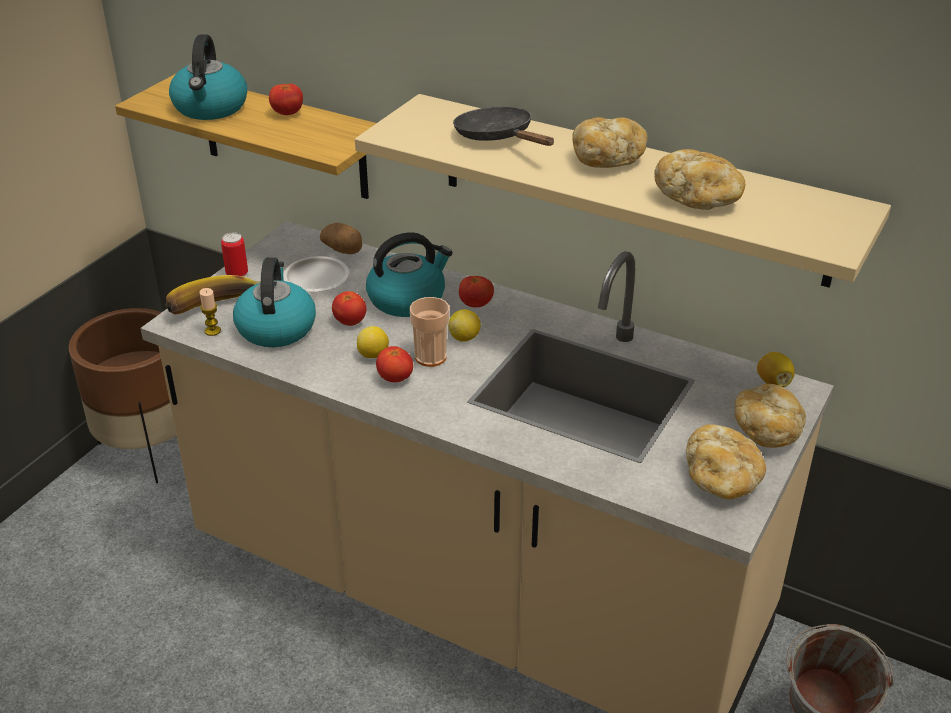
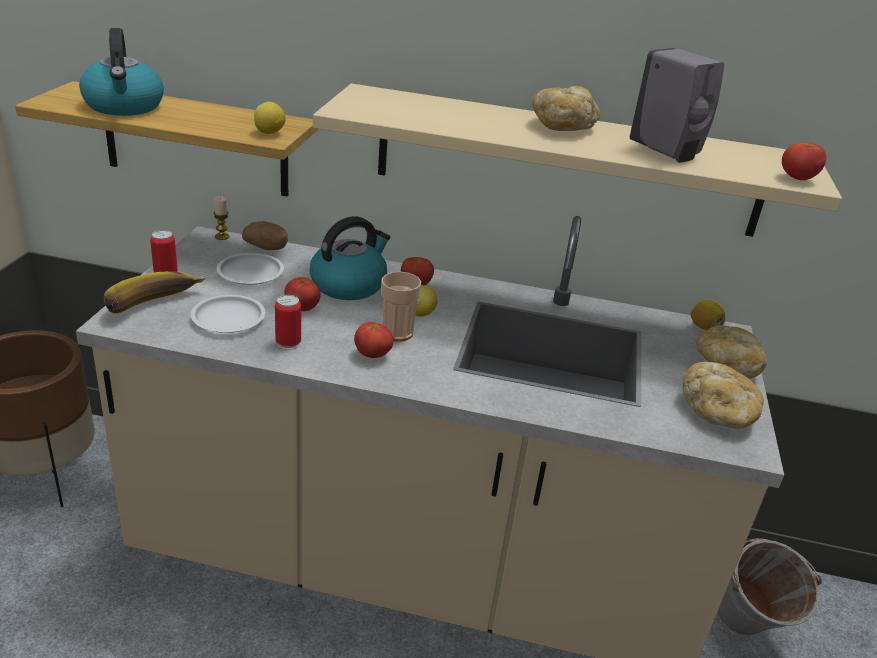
camera: 20 degrees left, 5 degrees down
candle [199,288,221,336] -> candle moved to [214,196,229,240]
kettle [233,257,316,347] -> white plate [191,295,265,333]
tomato [269,84,303,115] -> tomato moved to [782,142,826,180]
lemon [357,326,389,358] -> lemon moved to [254,102,286,134]
black frying pan [453,107,554,146] -> none
bread [654,149,745,210] -> grey soap dispenser [630,48,724,163]
none -> can [275,295,301,350]

